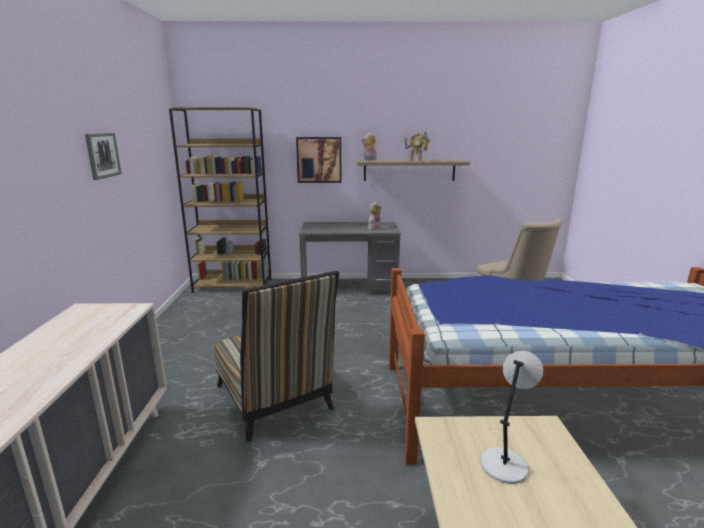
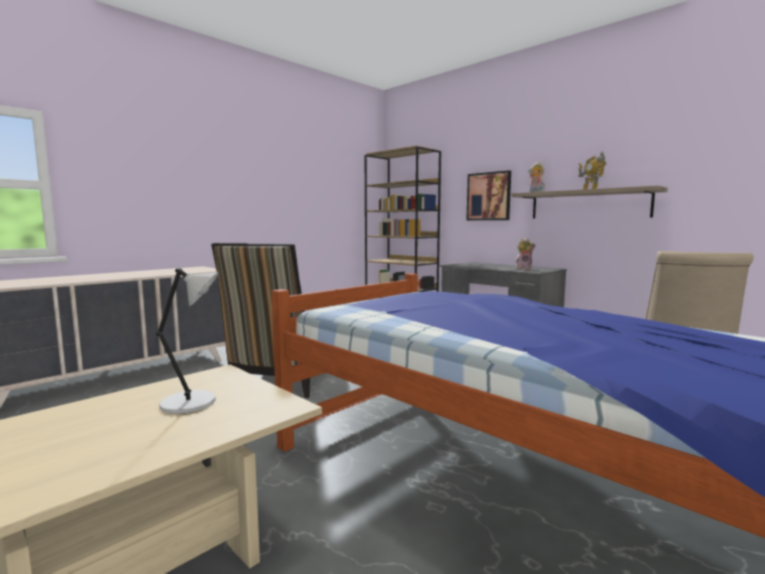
camera: 45 degrees right, 10 degrees down
picture [85,133,122,180] -> none

